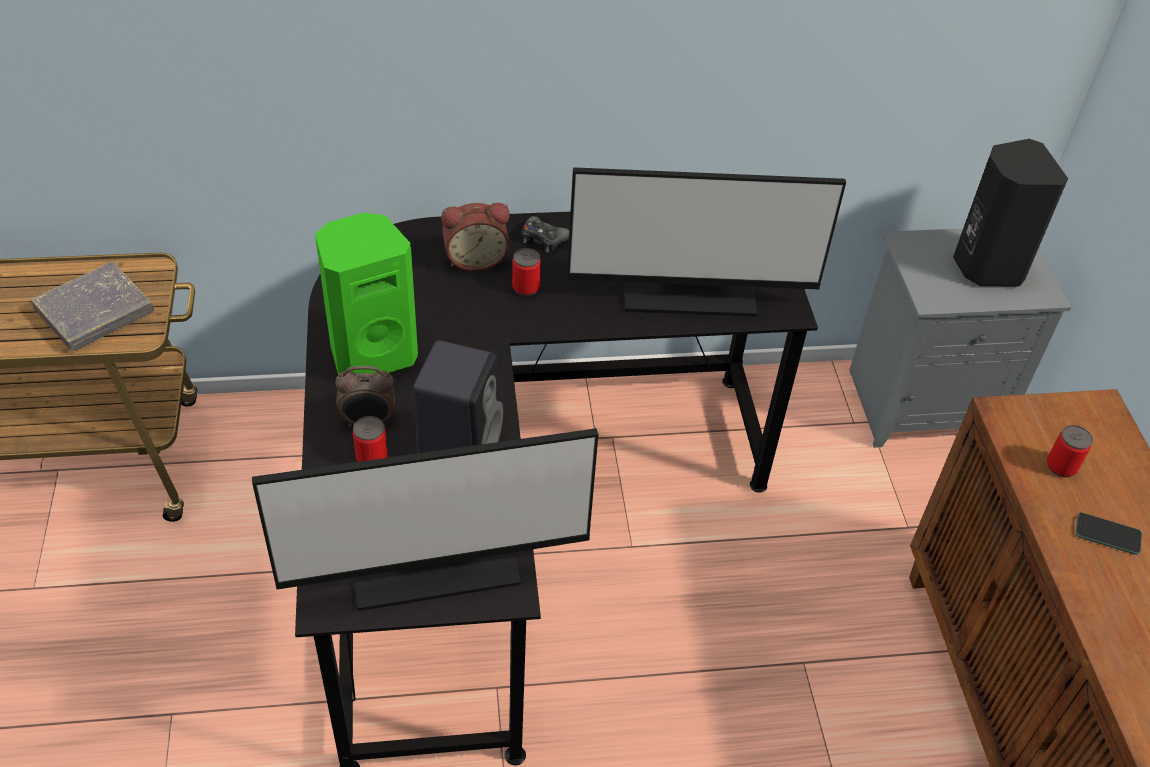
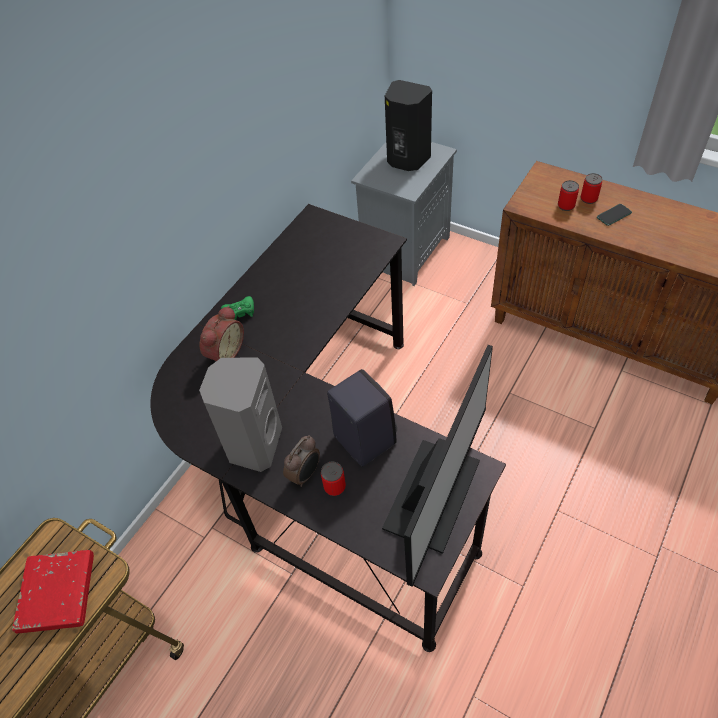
camera: 45 degrees left, 5 degrees up
grey book [31,262,154,351] -> red book [12,550,94,633]
green speaker [315,213,418,374] -> grey speaker [199,357,282,472]
can [512,248,541,296] -> can moved to [581,173,603,204]
black game controller [522,216,569,253] -> green game controller [221,296,254,320]
monitor [567,167,846,317] -> none

